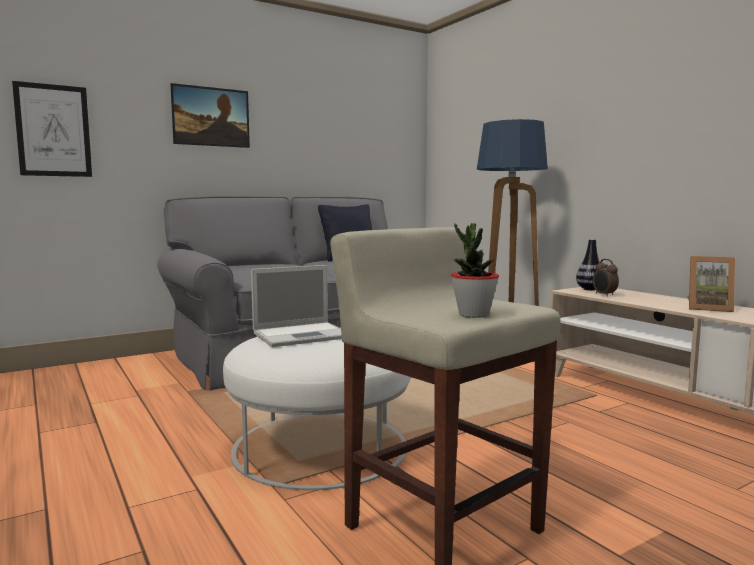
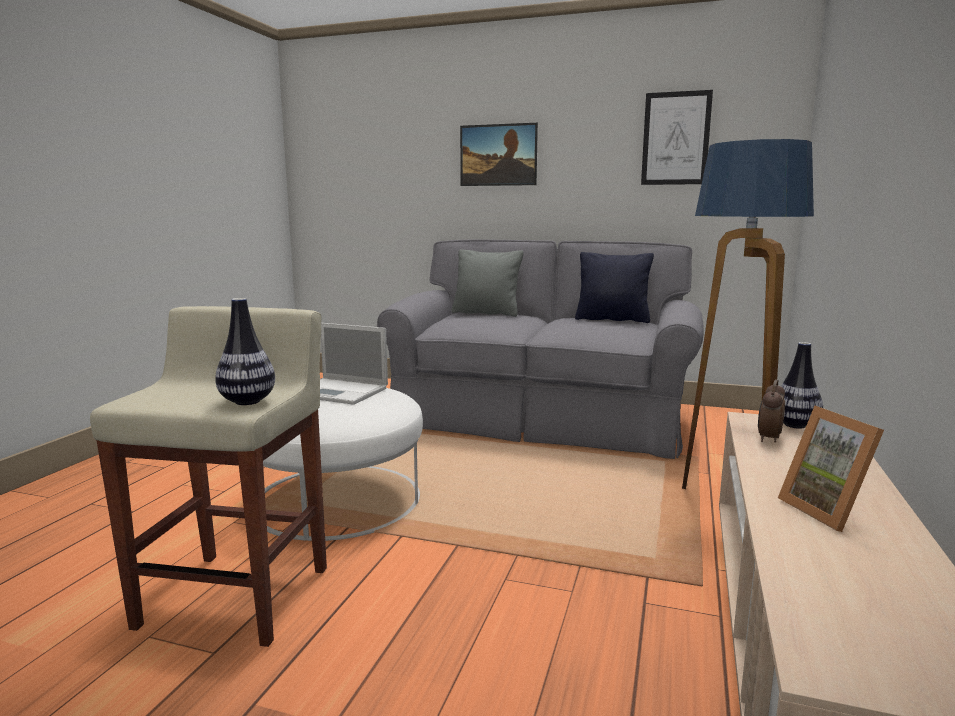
camera: 50 degrees right, 5 degrees up
picture [12,81,92,177] -> picture moved to [641,90,713,185]
potted plant [451,223,499,318] -> none
none -> vase [215,298,275,405]
none -> grey pillow [452,249,523,317]

